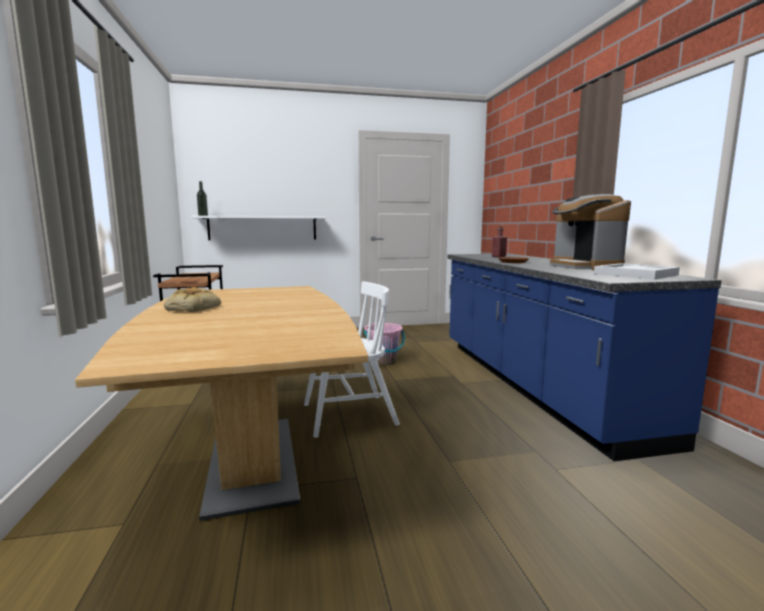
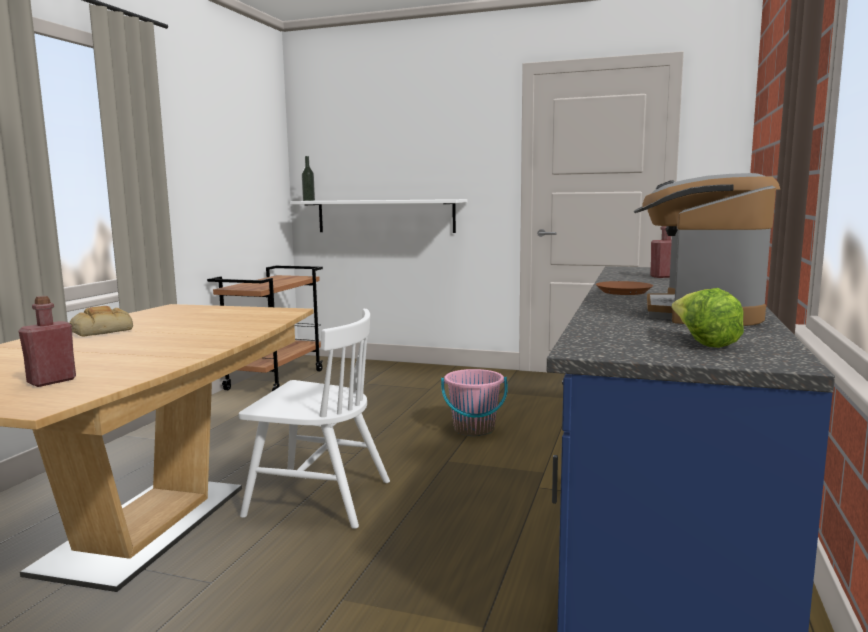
camera: 30 degrees right, 0 degrees up
white tray [594,263,680,280] -> lettuce [672,288,744,348]
none -> red bottle [19,296,76,387]

